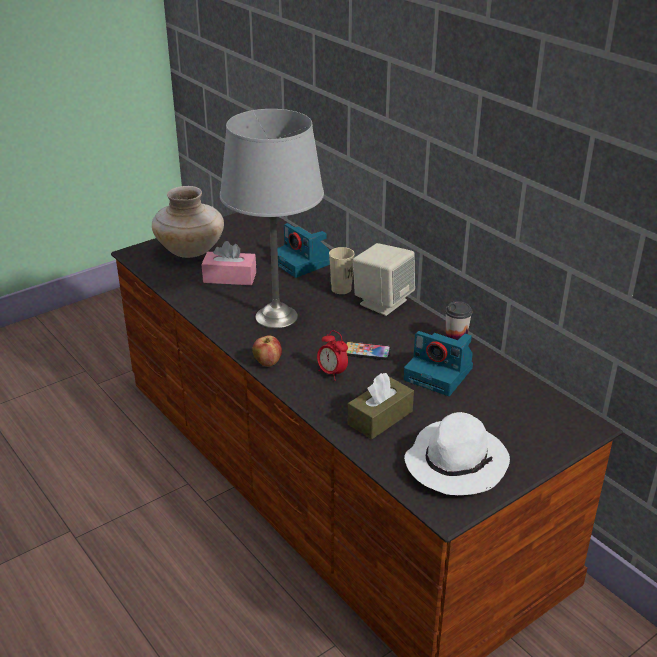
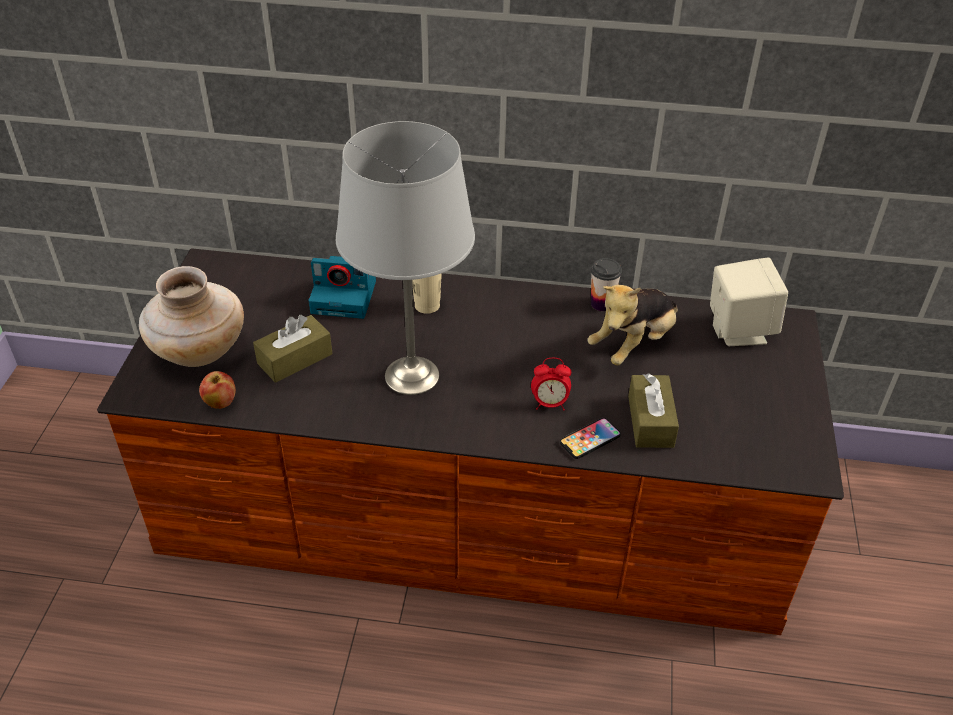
camera: 45 degrees left, 10 degrees up
pink tissue box [201,241,256,285] -> brown tissue box [253,315,332,383]
apple [253,335,282,367] -> apple moved to [199,371,236,409]
phone [346,341,391,360] -> phone moved to [560,418,621,459]
beige speaker [353,243,415,316] -> beige speaker moved to [710,258,788,346]
camera [404,331,473,396] -> plush toy [587,285,678,366]
white hat [404,412,510,495] -> none

